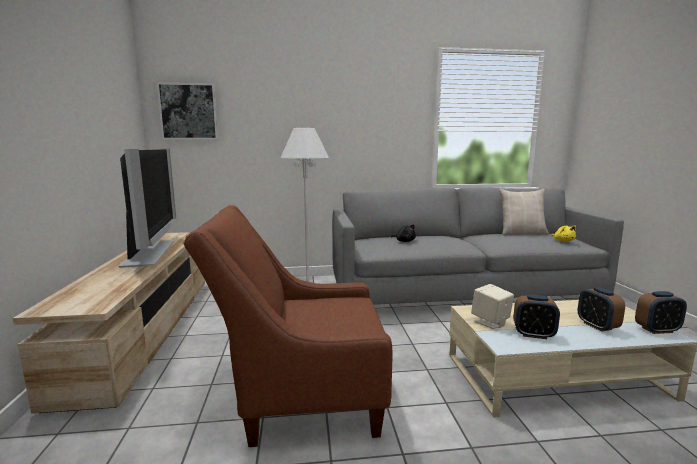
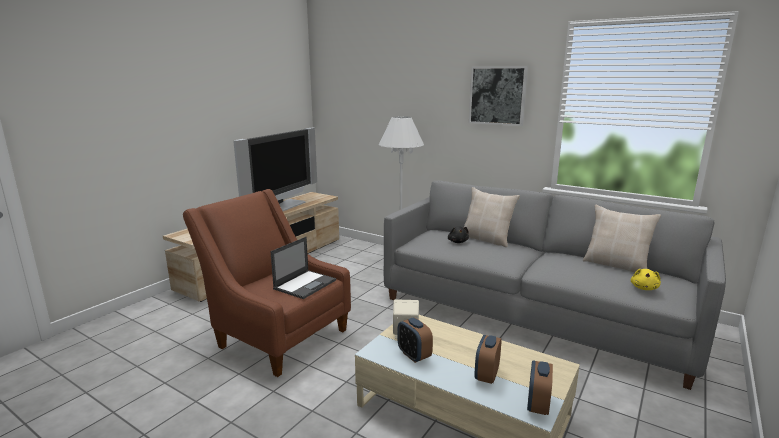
camera: 40 degrees right, 5 degrees up
picture [156,82,219,140] -> picture moved to [469,66,528,126]
alarm clock [635,291,687,334] -> alarm clock turned 75 degrees clockwise [527,360,553,415]
none -> laptop [270,237,336,299]
none -> beige pillow [464,187,520,247]

